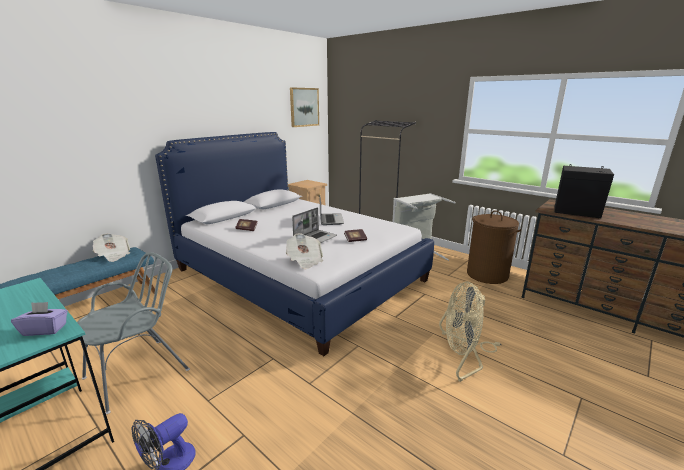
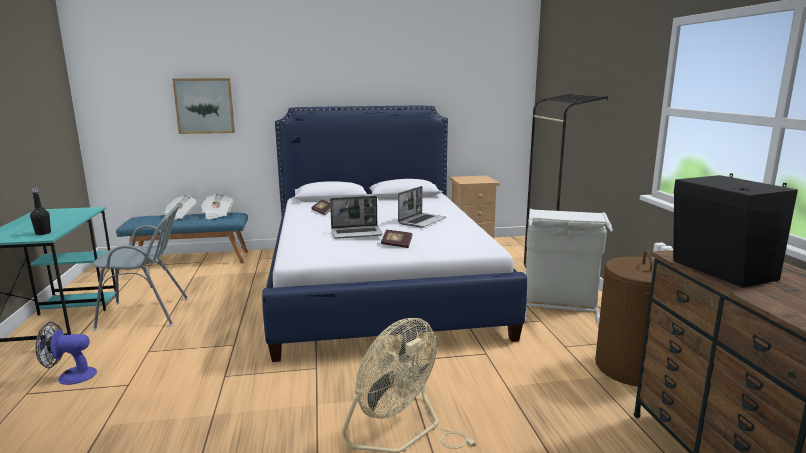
camera: 40 degrees right, 5 degrees down
purple tissue box [11,302,68,336] -> black bottle [30,188,51,235]
newspaper [286,233,323,269] -> newspaper moved to [164,195,196,220]
picture [290,87,319,127] -> picture moved to [172,78,235,134]

